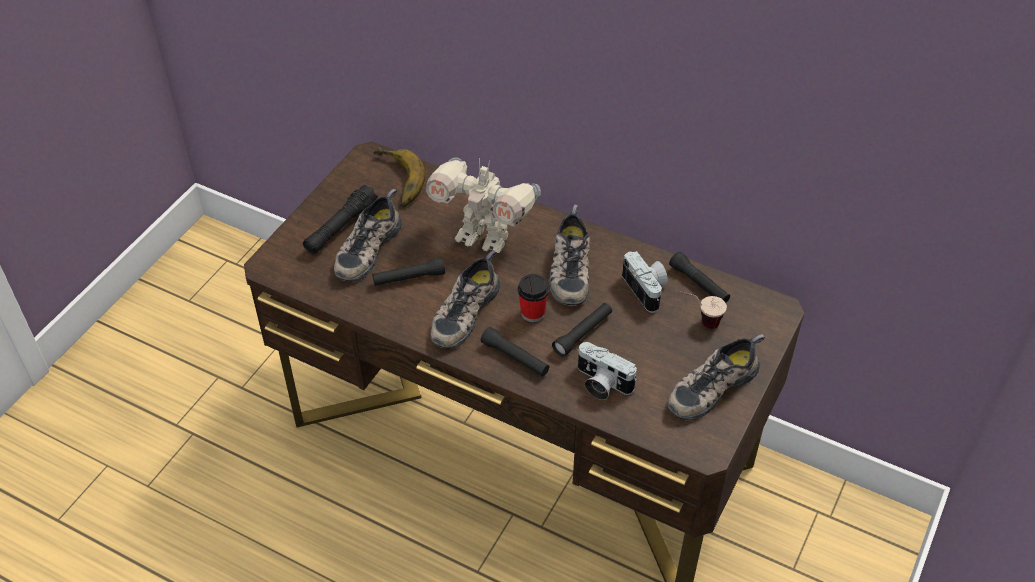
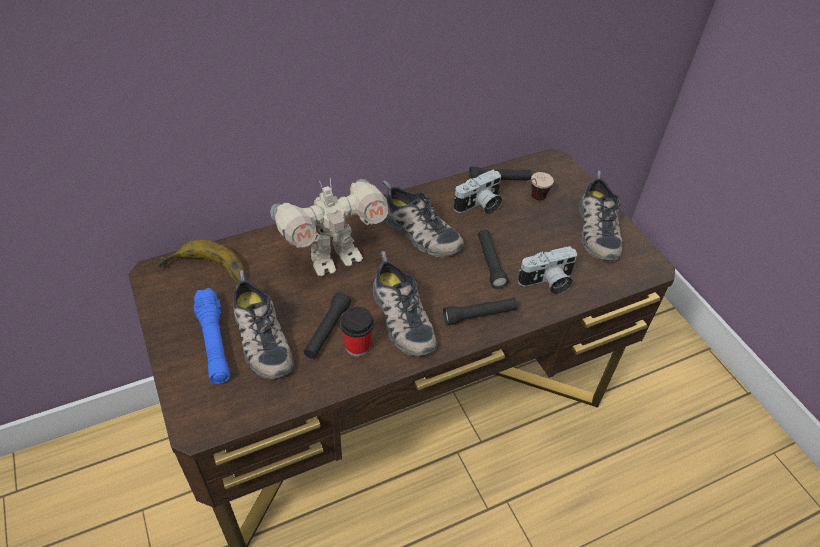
camera: 55 degrees left, 0 degrees up
black flashlight [303,184,378,255] -> blue flashlight [193,288,230,384]
cup [518,274,549,322] -> cup moved to [340,307,374,357]
camera [622,251,668,313] -> camera turned 135 degrees clockwise [453,170,502,215]

